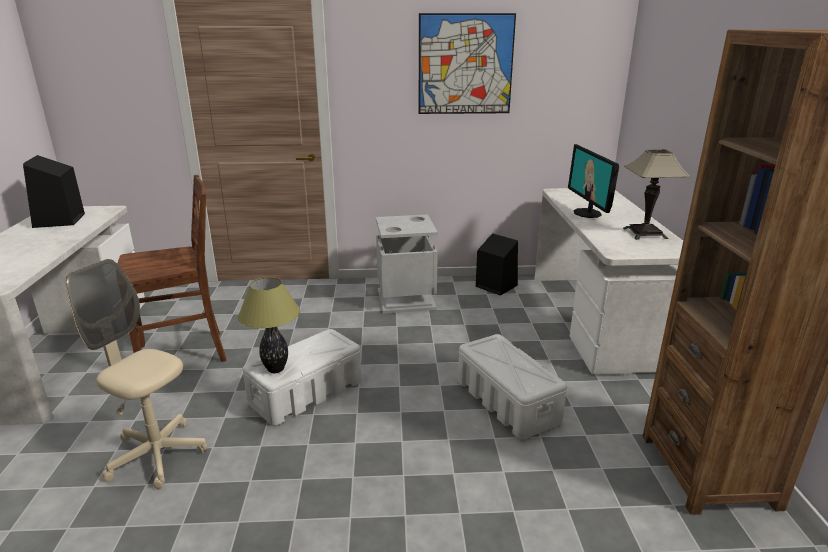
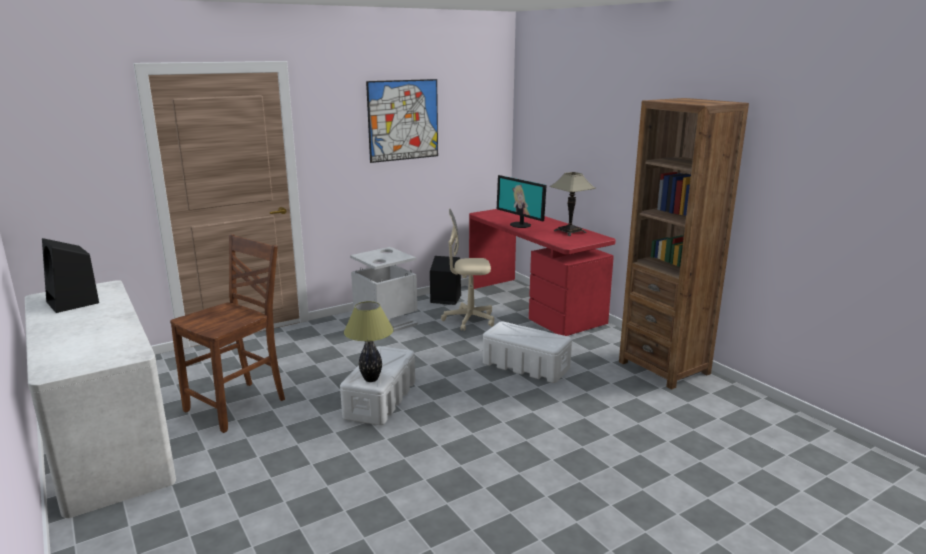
camera: 30 degrees left, 5 degrees down
beige office chair [65,259,208,489] -> beige office chair moved to [441,208,494,331]
white desk [534,188,683,374] -> red desk [469,209,616,336]

